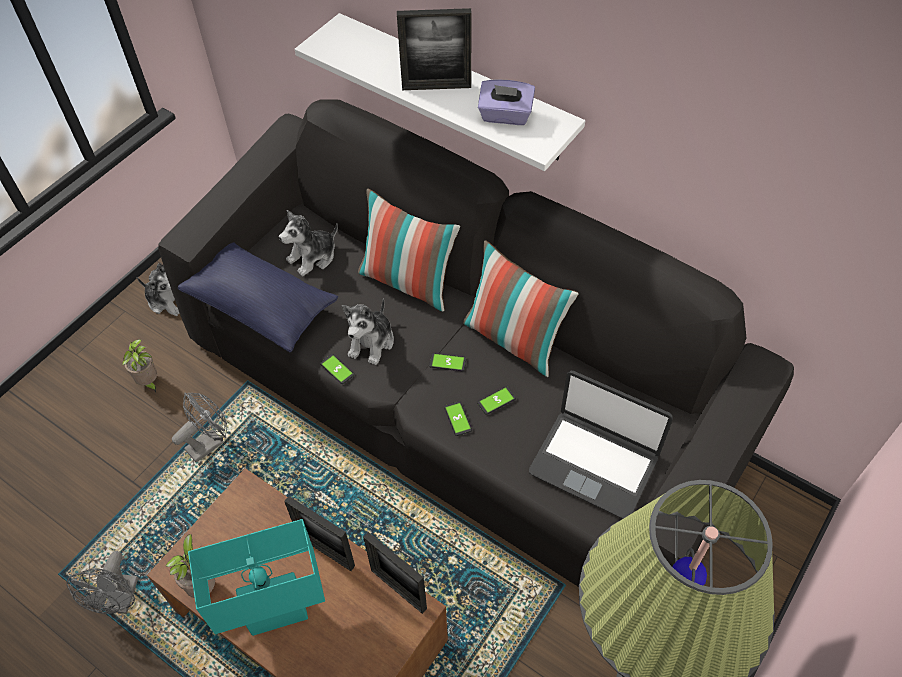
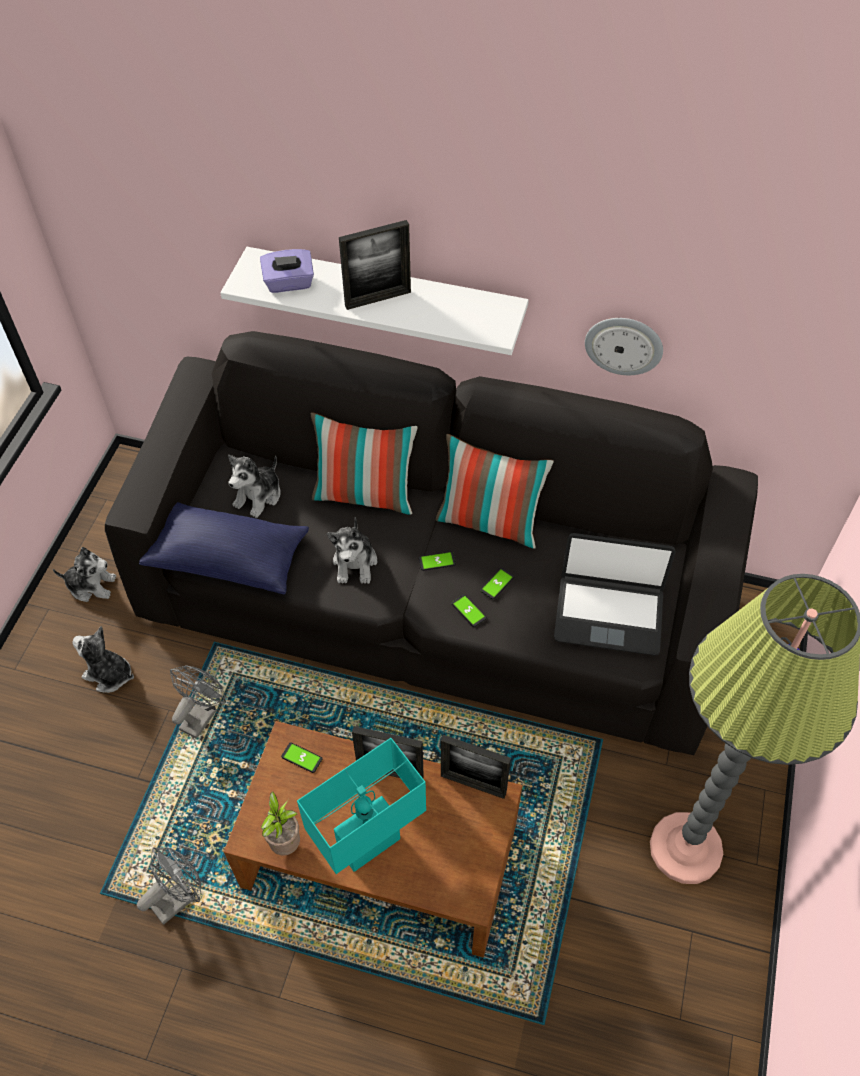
camera: 20 degrees left, 0 degrees up
grey fan [66,551,138,614] -> grey fan turned 120 degrees counterclockwise [137,847,202,925]
potted plant [122,339,157,393] -> plush toy [72,626,134,693]
phone [320,354,354,384] -> phone moved to [281,742,322,773]
purple tissue box [478,80,535,125] -> purple tissue box moved to [260,249,314,293]
none -> wall clock [585,318,663,375]

